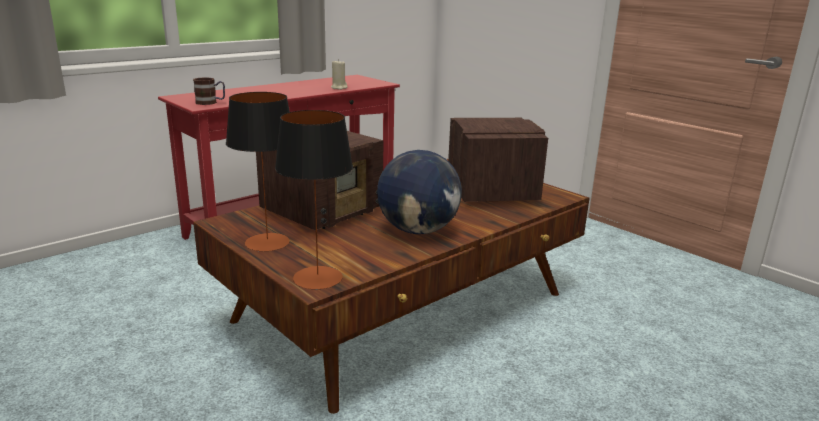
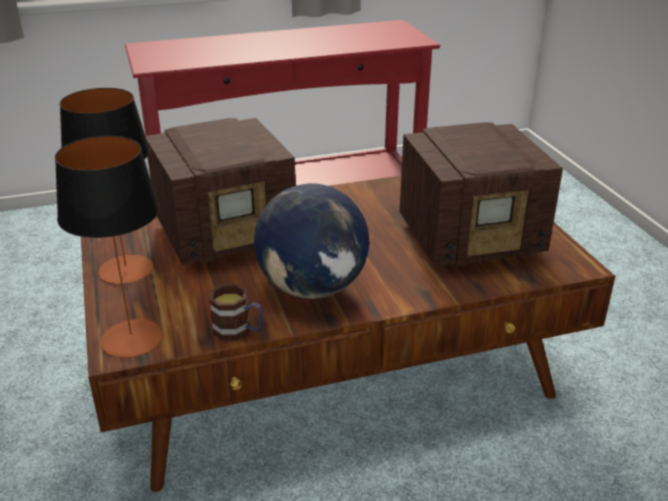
camera: 25 degrees right, 10 degrees up
mug [193,77,225,105] -> mug moved to [209,284,263,341]
beige candle [331,59,348,90] -> none
radio [448,118,548,202] -> radio turned 60 degrees clockwise [399,122,563,266]

